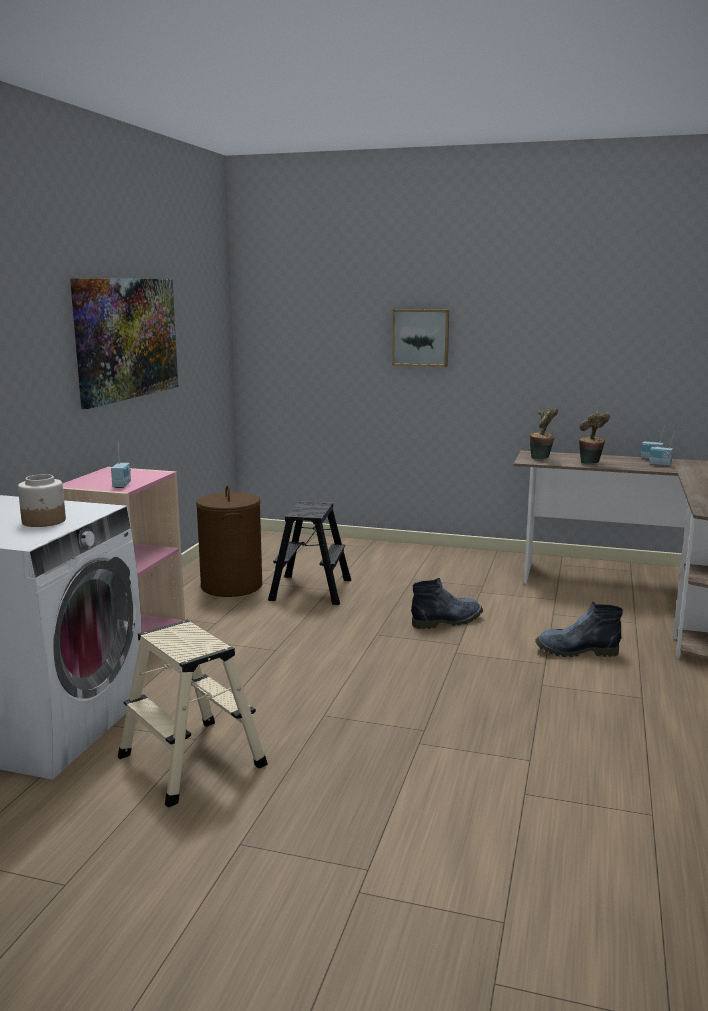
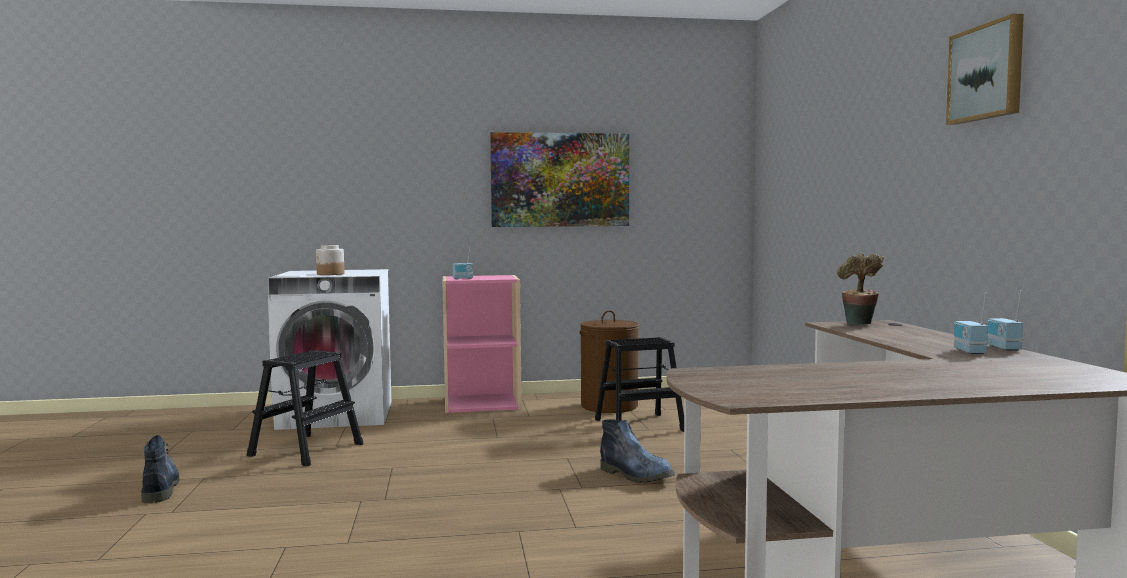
camera: 65 degrees right, 10 degrees down
beige step ladder [118,619,268,807] -> black step ladder [246,350,364,466]
picture [392,309,449,367] -> picture moved to [946,13,1024,125]
boot [535,602,623,657] -> boot moved to [141,435,179,503]
potted plant [579,412,610,464] -> none

